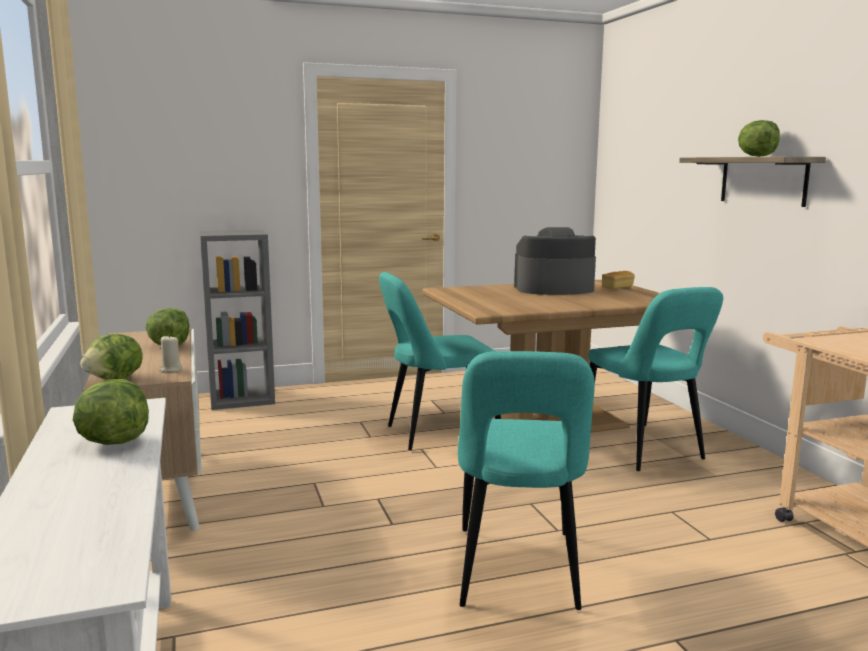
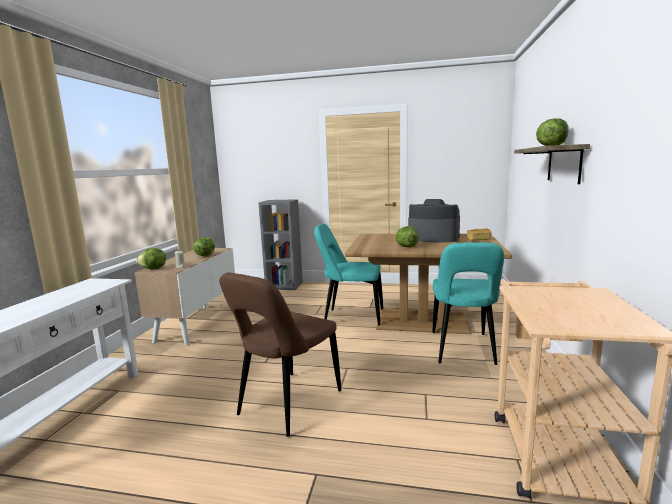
camera: 30 degrees right, 0 degrees up
lettuce [73,379,149,445] -> lettuce moved to [396,226,419,247]
turquoise chair [458,351,595,610] -> brown chair [219,272,341,437]

